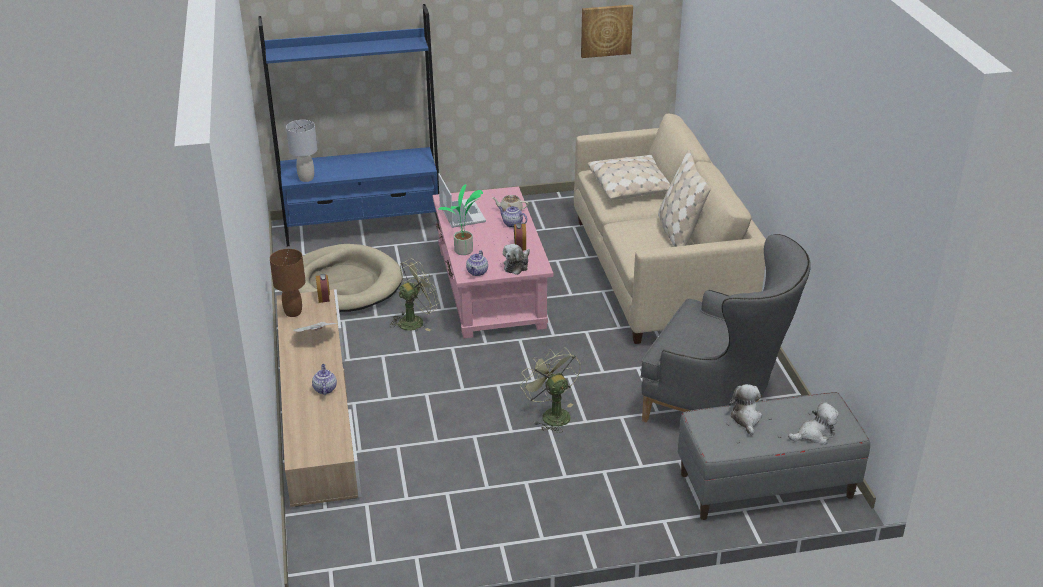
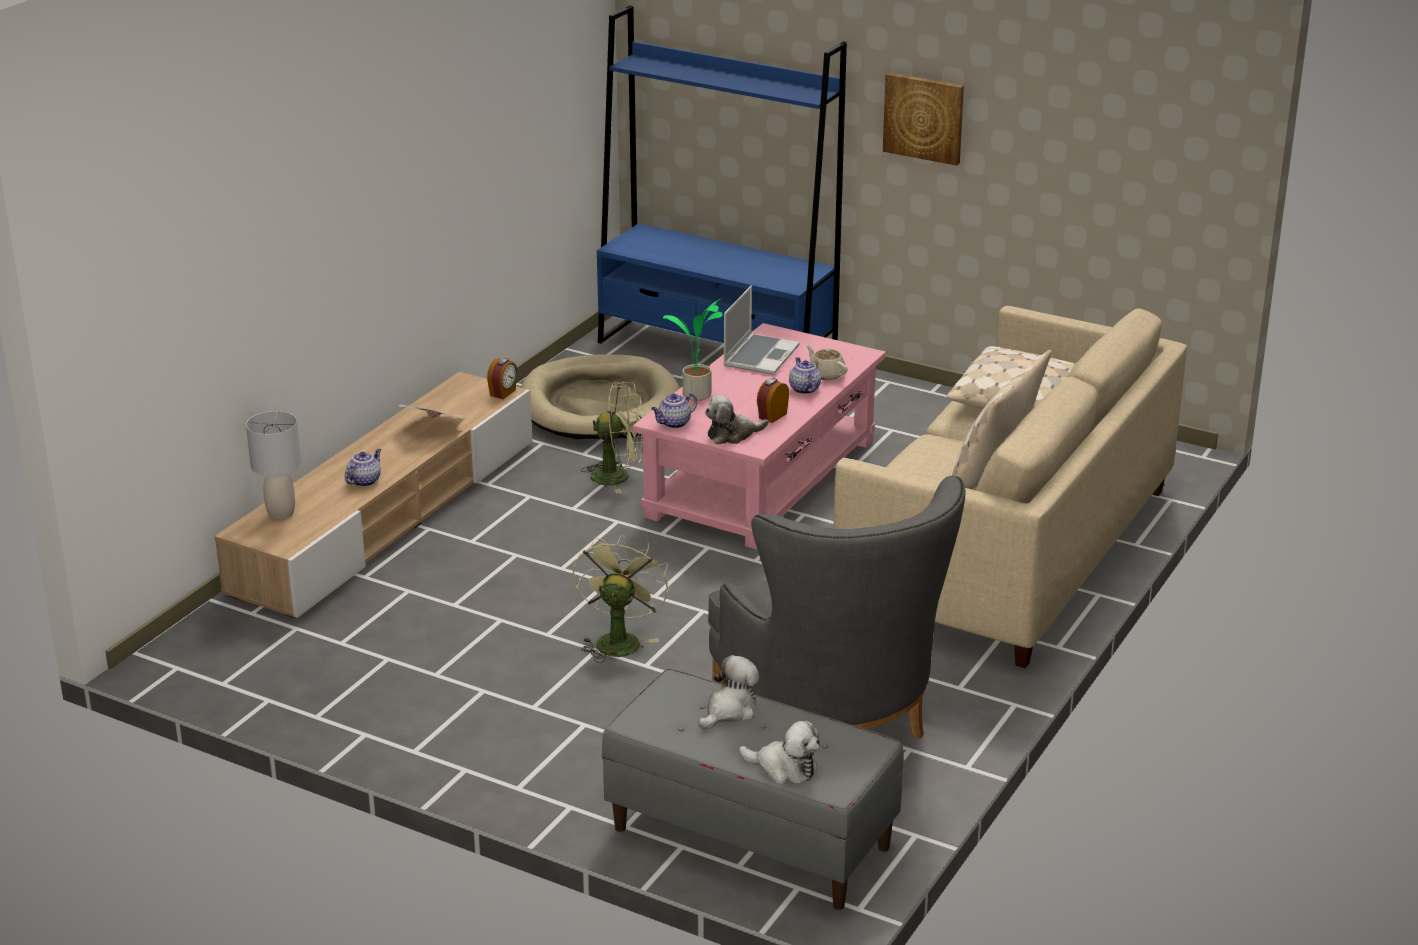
camera: 40 degrees right, 5 degrees down
brown table lamp [270,249,306,317] -> none
grey table lamp [286,120,317,182] -> grey table lamp moved to [246,411,301,519]
picture [581,5,633,58] -> picture moved to [883,72,964,166]

